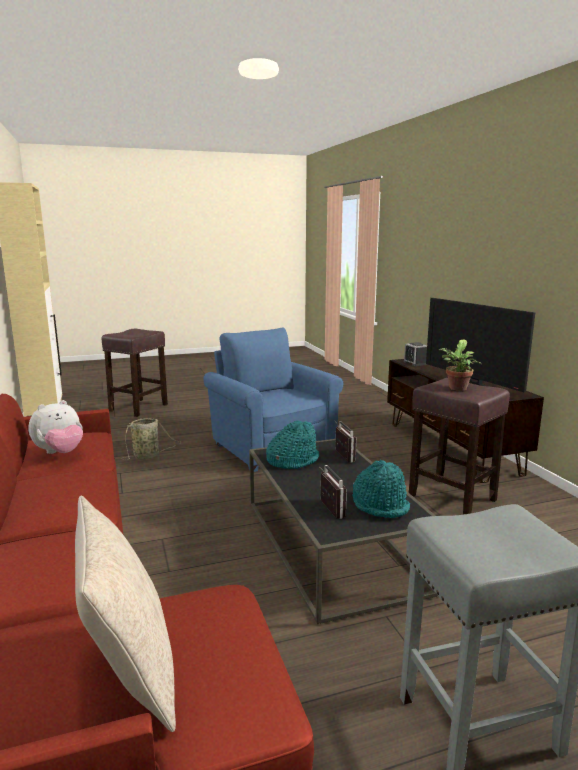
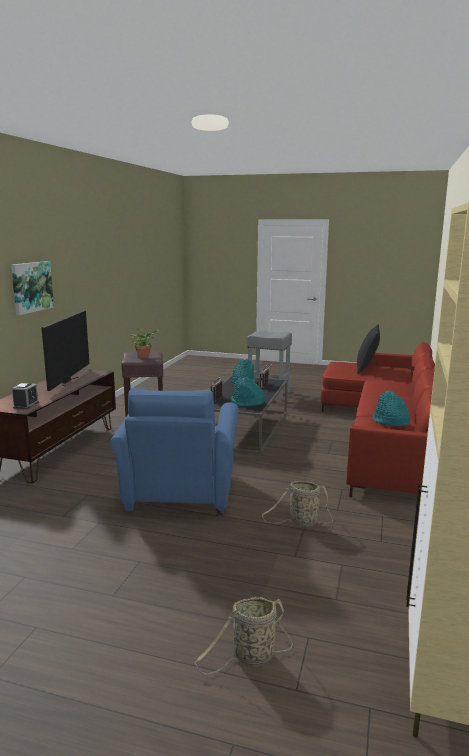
camera: 145 degrees left, 0 degrees up
plush toy [28,400,83,454] -> turquoise hat [373,390,410,426]
beige pillow [75,496,176,732] -> black pillow [357,325,380,374]
brown stool [101,329,168,417] -> basket [194,597,293,674]
none -> picture [11,261,54,315]

